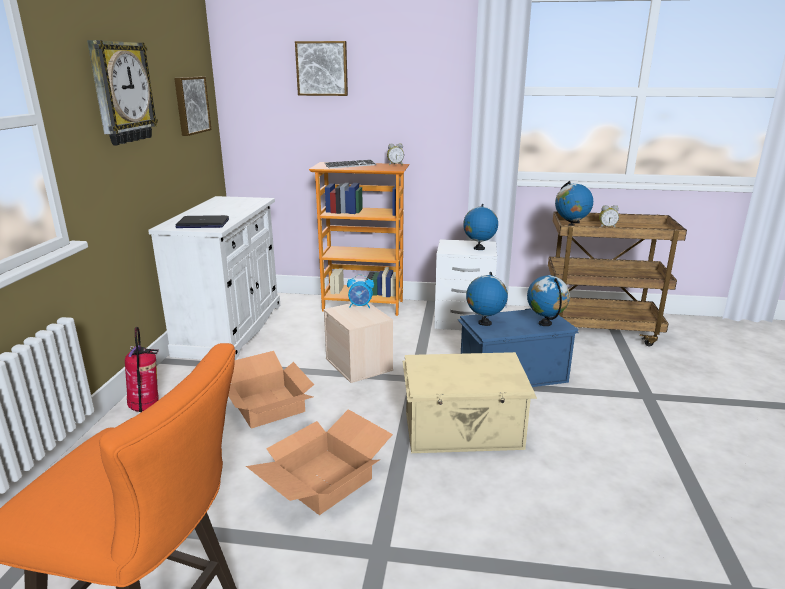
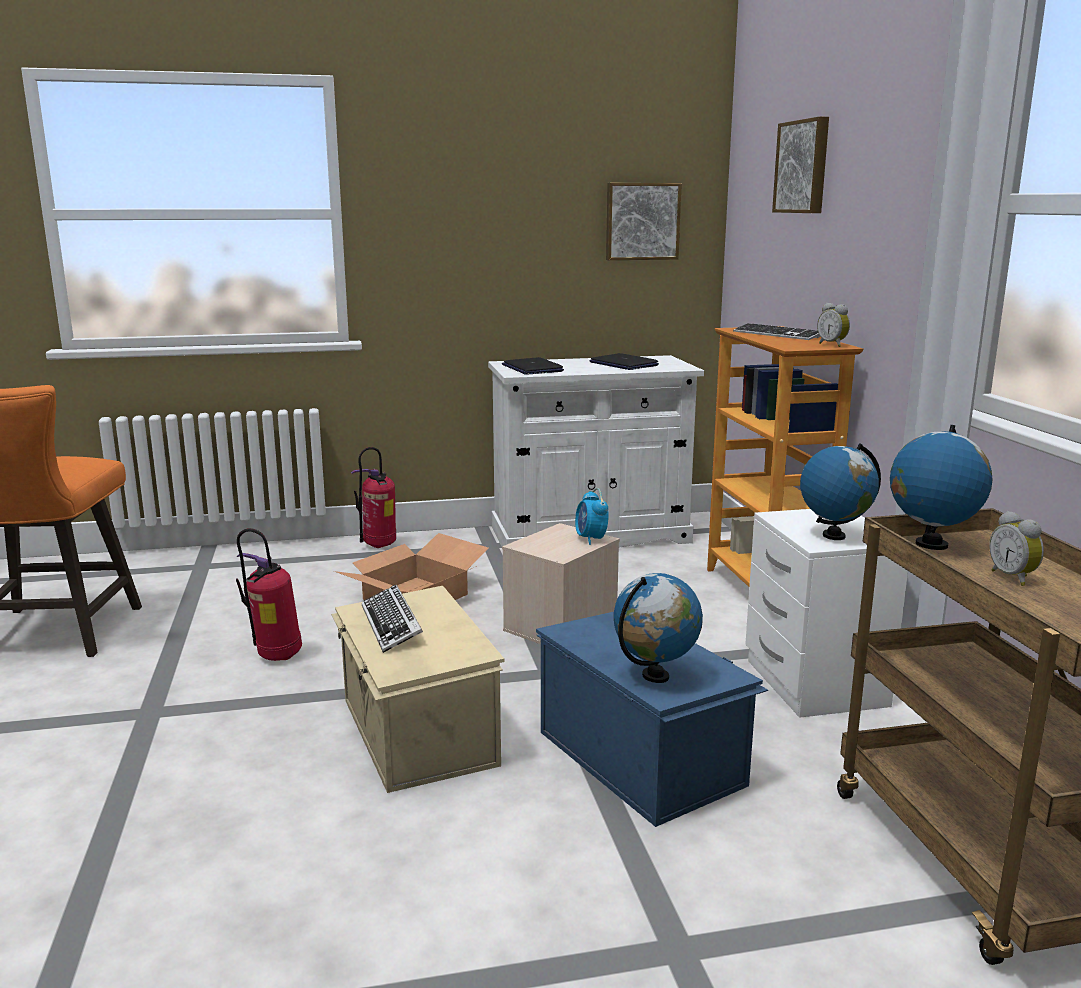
camera: 70 degrees right, 5 degrees down
wall clock [87,40,158,145] -> none
cardboard box [246,409,393,515] -> fire extinguisher [236,528,302,661]
globe [466,272,508,326] -> none
none -> keyboard [362,585,423,653]
none -> laptop [590,353,659,370]

